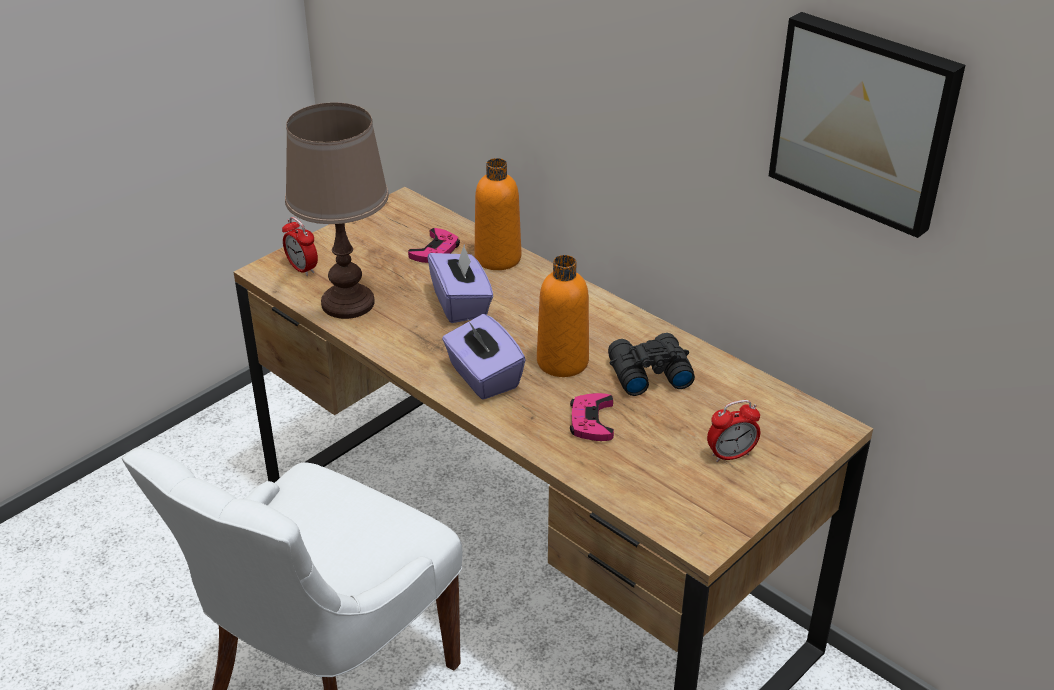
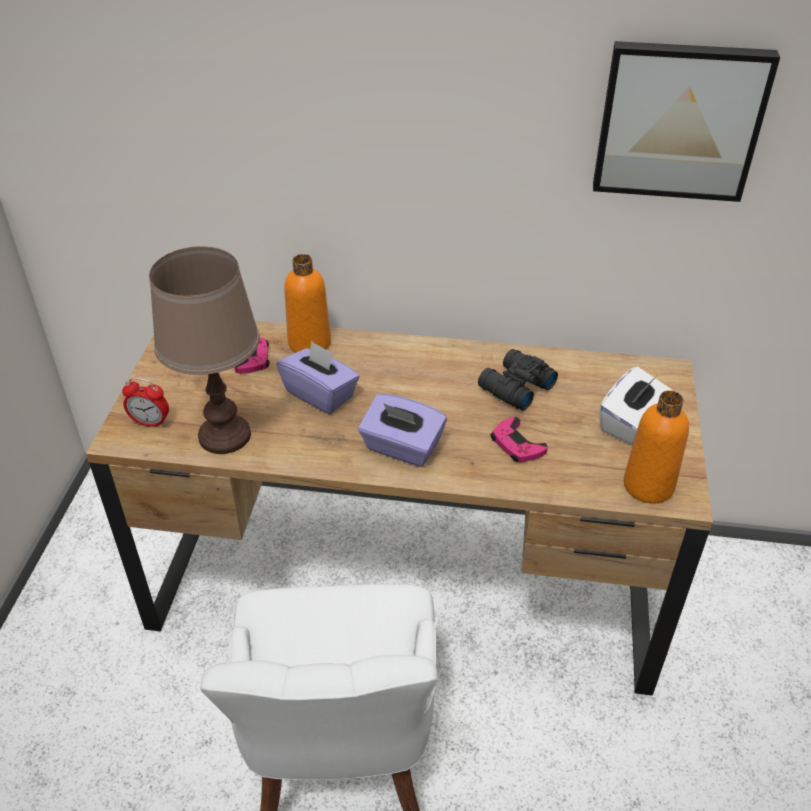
camera: 35 degrees left, 5 degrees up
orange bottle [537,255,589,377] -> orange bottle moved to [624,390,689,504]
alarm clock [707,400,760,462] -> white tissue box [599,366,673,445]

